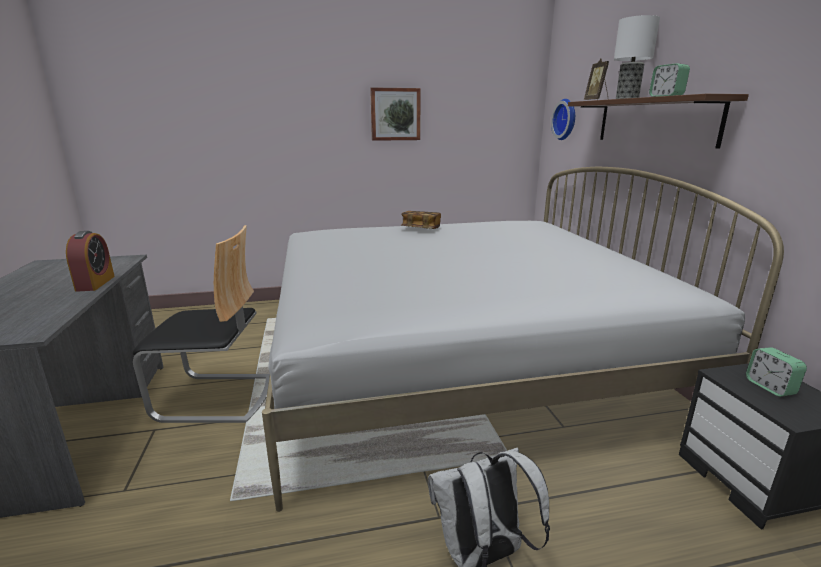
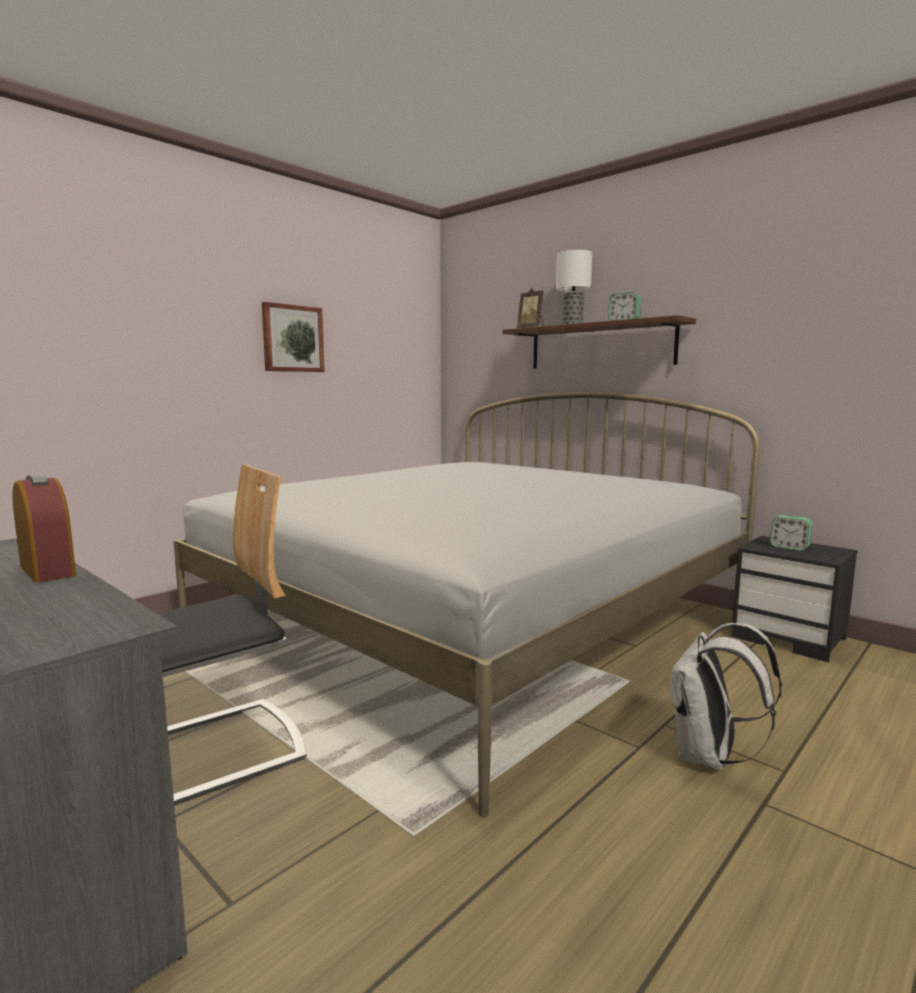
camera: 35 degrees left, 10 degrees down
book [401,211,441,229] -> none
wall clock [551,99,575,140] -> none

